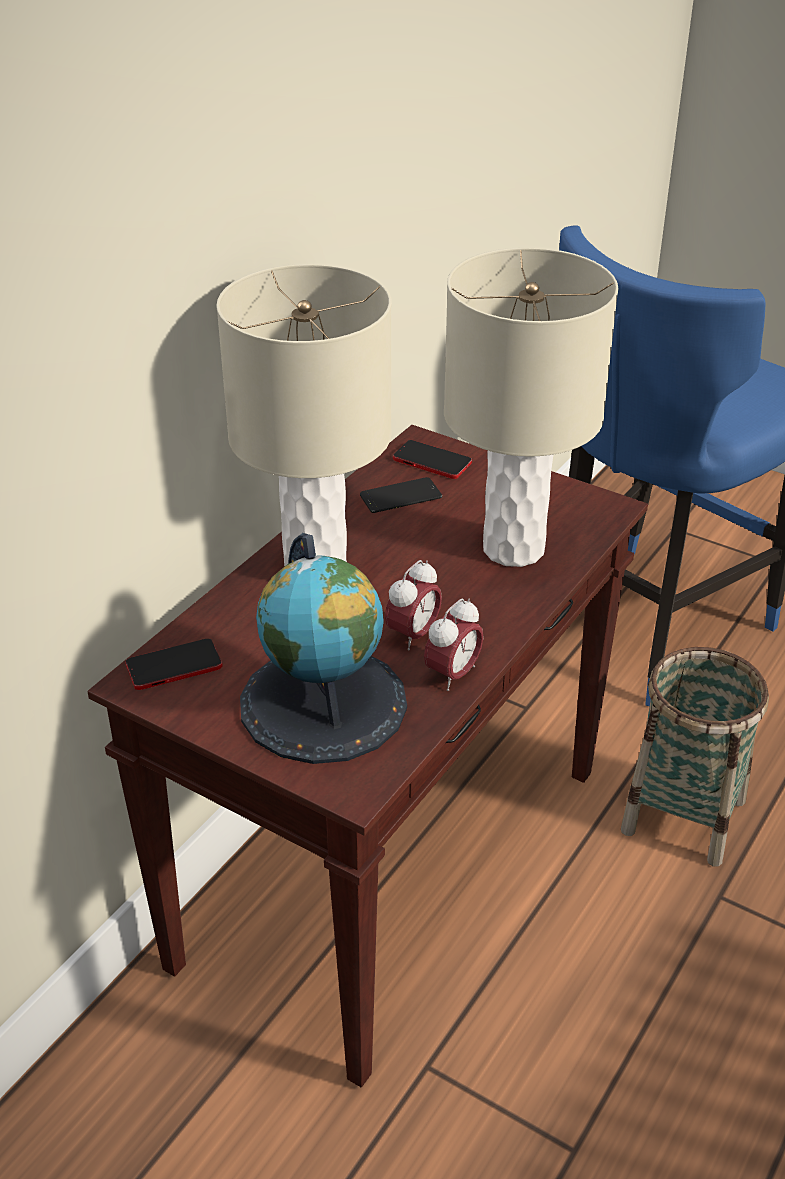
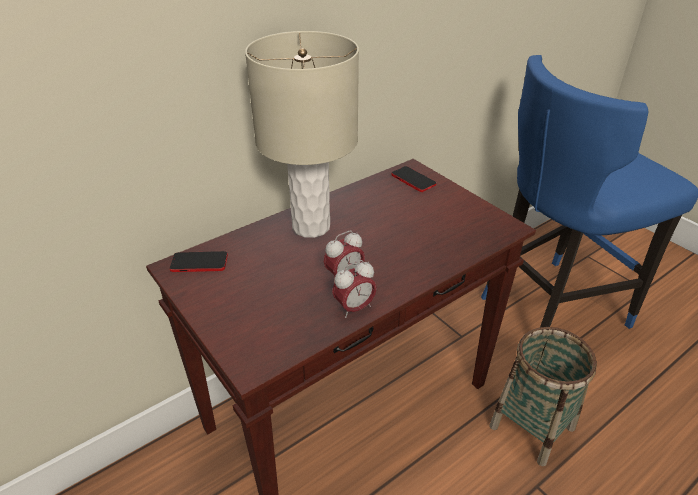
camera: 20 degrees right, 0 degrees up
globe [240,533,407,764] -> none
phone [360,477,442,513] -> none
beige table lamp [444,247,619,567] -> none

